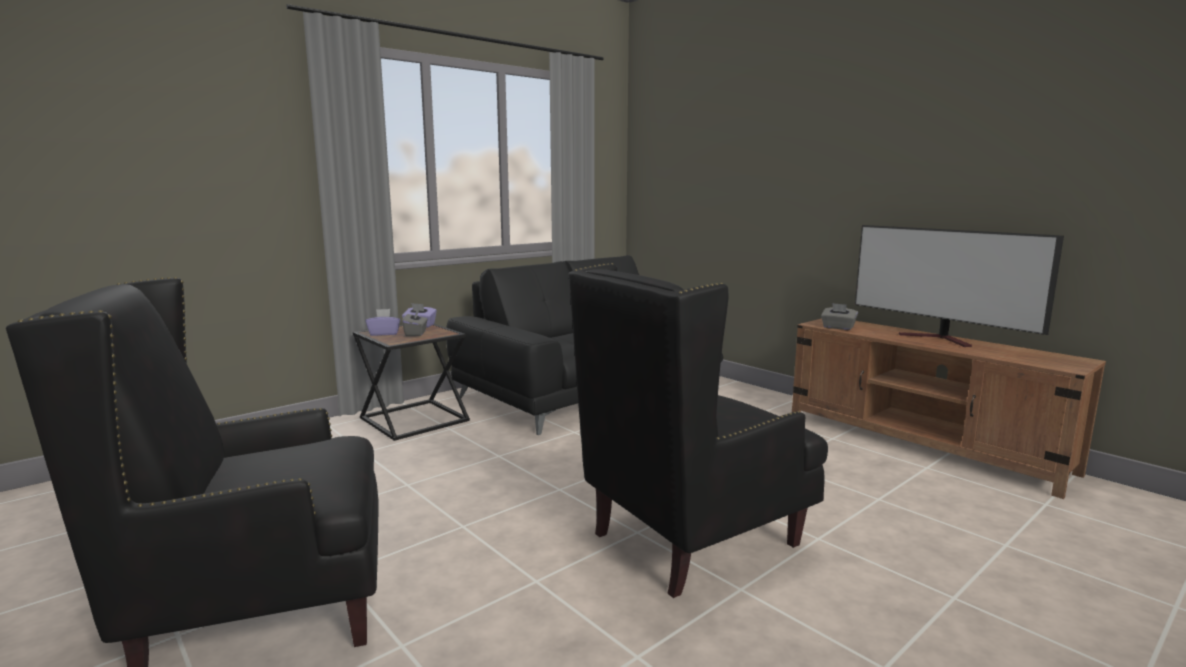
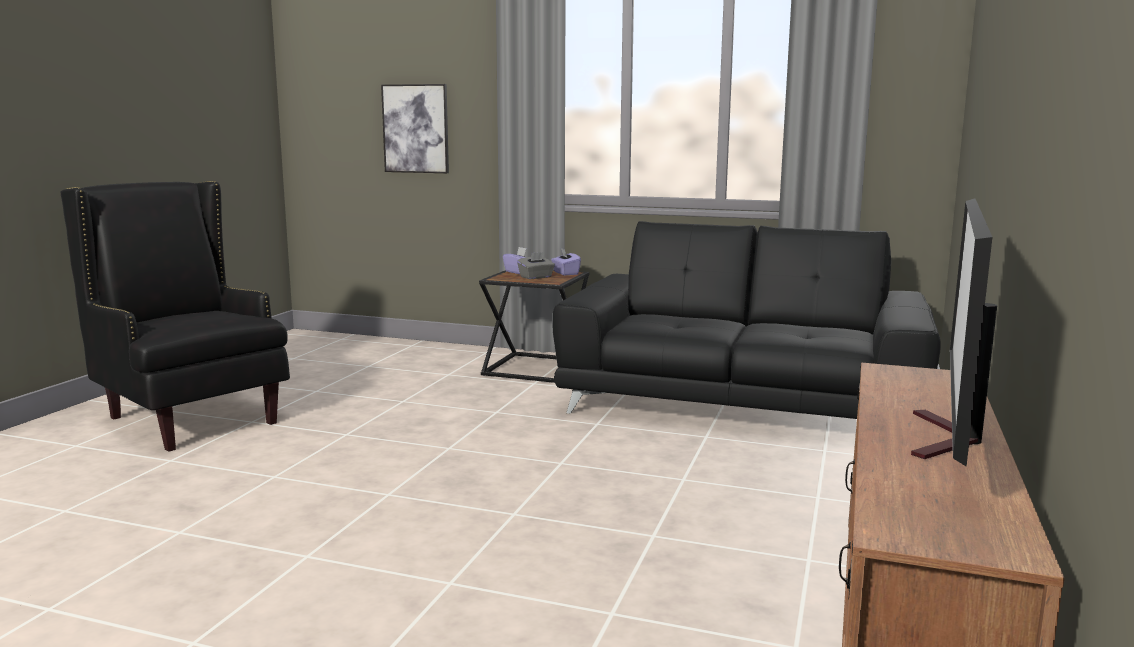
camera: 60 degrees right, 0 degrees up
black armchair [569,263,828,598] -> none
grey tissue box [821,303,858,330] -> none
none -> picture [381,84,449,173]

